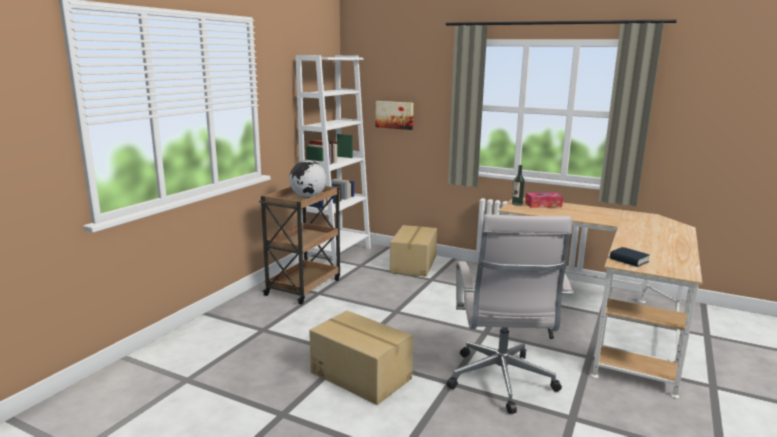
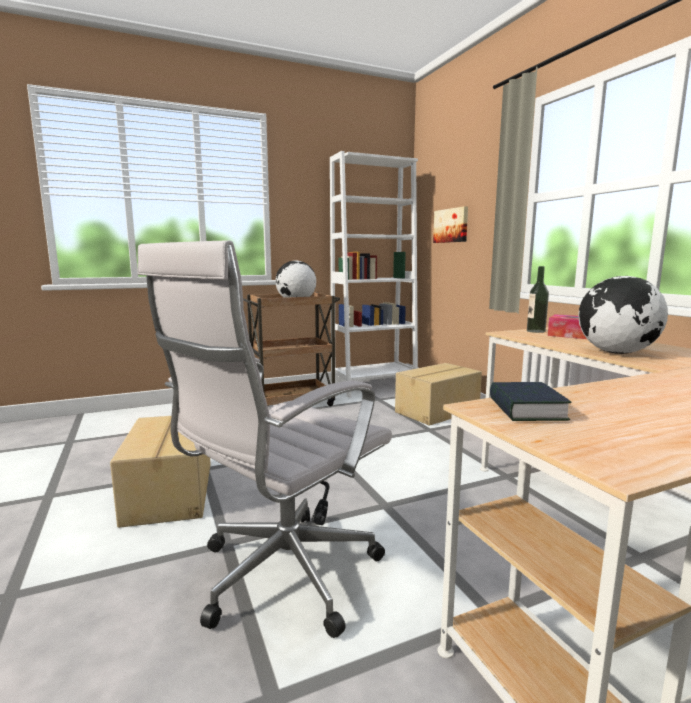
camera: 40 degrees right, 5 degrees down
none -> globe [578,276,668,354]

